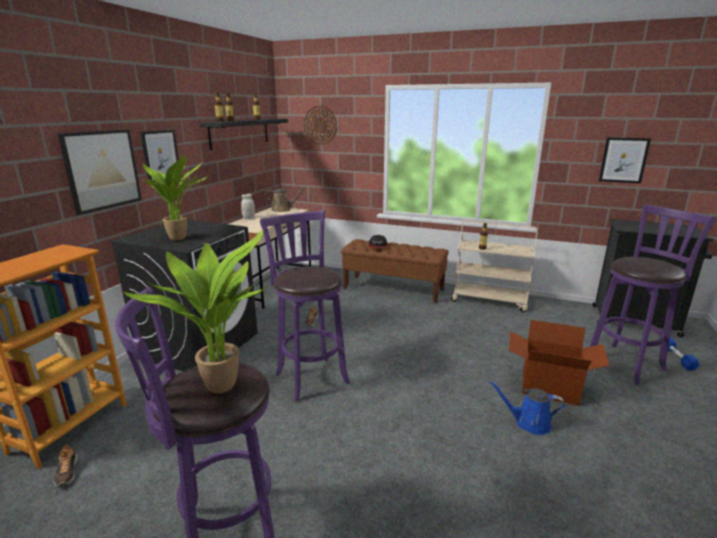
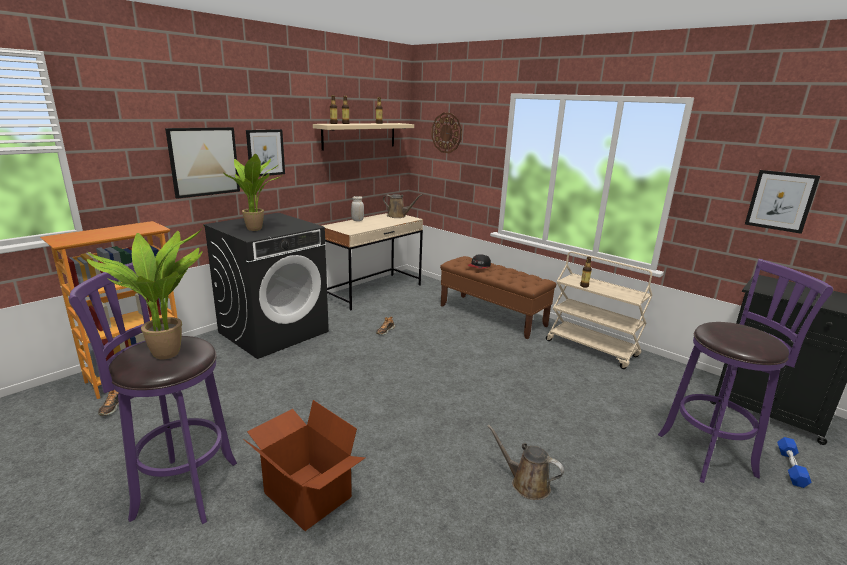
camera: 20 degrees right, 0 degrees up
black shelf [200,119,288,150] -> beige shelf [313,123,414,151]
purple stool [260,210,350,402] -> none
blue watering can [489,380,565,435] -> brown watering can [487,424,564,500]
cardboard box [509,320,610,406] -> cardboard box moved to [243,400,365,531]

